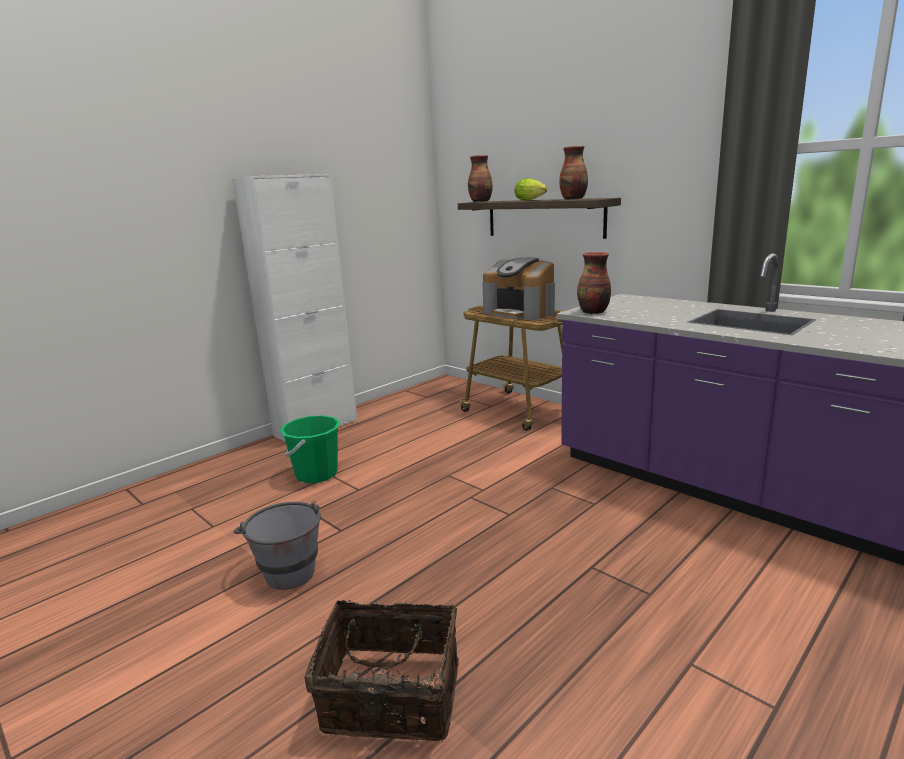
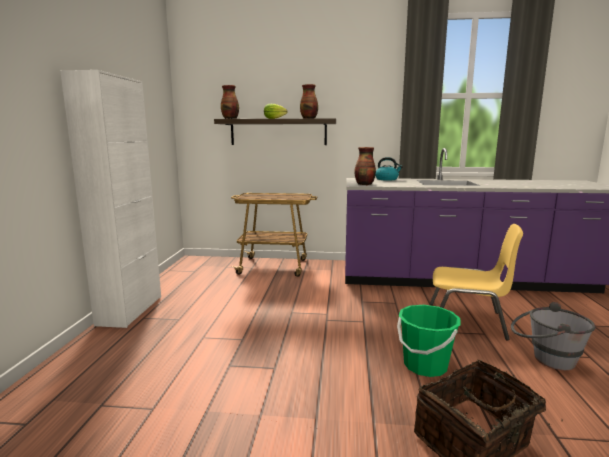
camera: 40 degrees left, 5 degrees down
grey bucket [233,501,321,590] -> grey bucket moved to [511,302,596,370]
green bucket [280,415,340,483] -> green bucket moved to [397,305,460,377]
coffee machine [482,258,555,320] -> none
none -> kettle [375,157,403,181]
none -> yellow chair [430,224,523,340]

